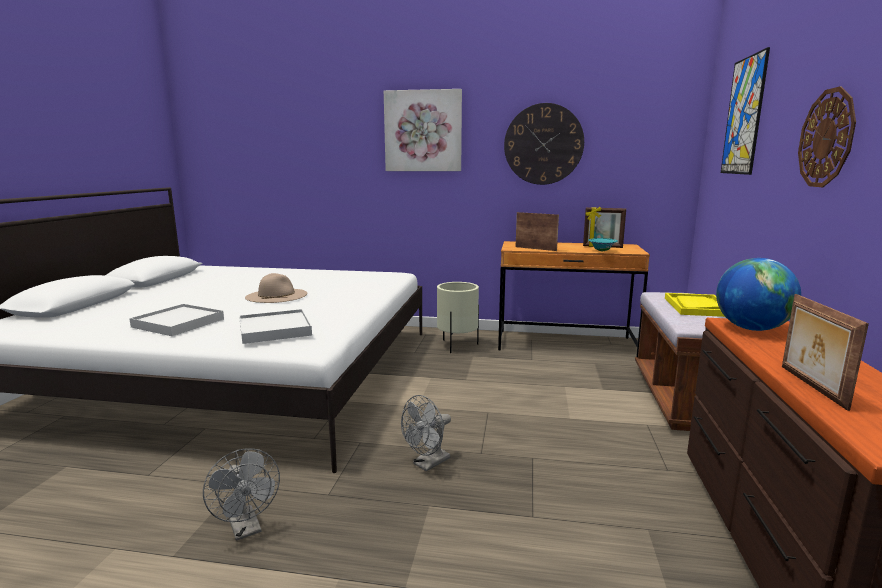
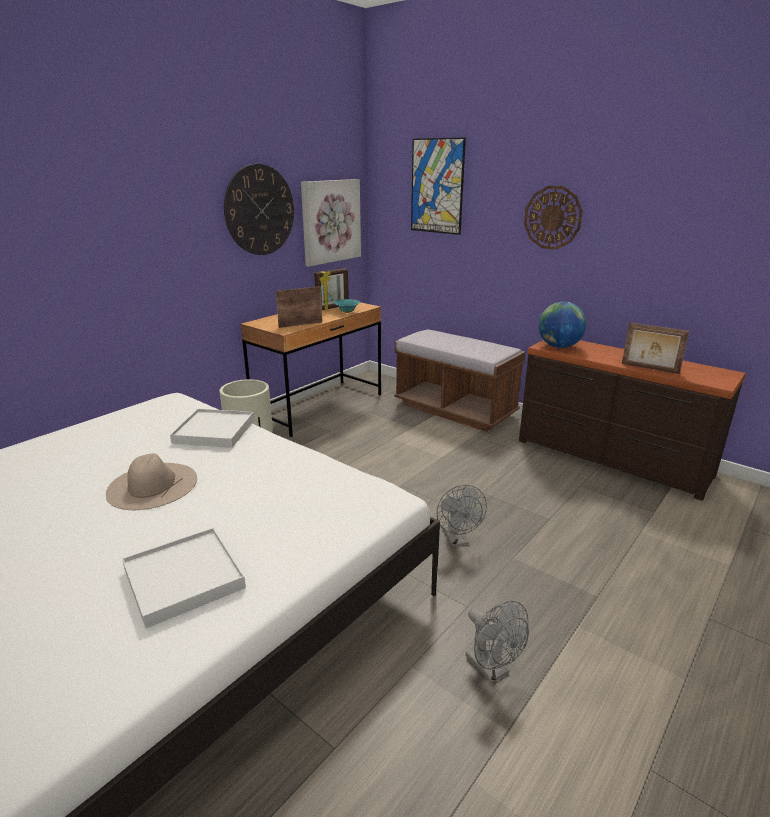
camera: 60 degrees left, 10 degrees up
grey fan [203,448,280,541] -> grey fan turned 60 degrees clockwise [465,601,529,684]
white tray [239,309,312,344] -> white tray moved to [170,409,254,448]
picture [384,89,462,171] -> picture moved to [301,179,361,267]
yellow tray [665,293,725,317] -> none

